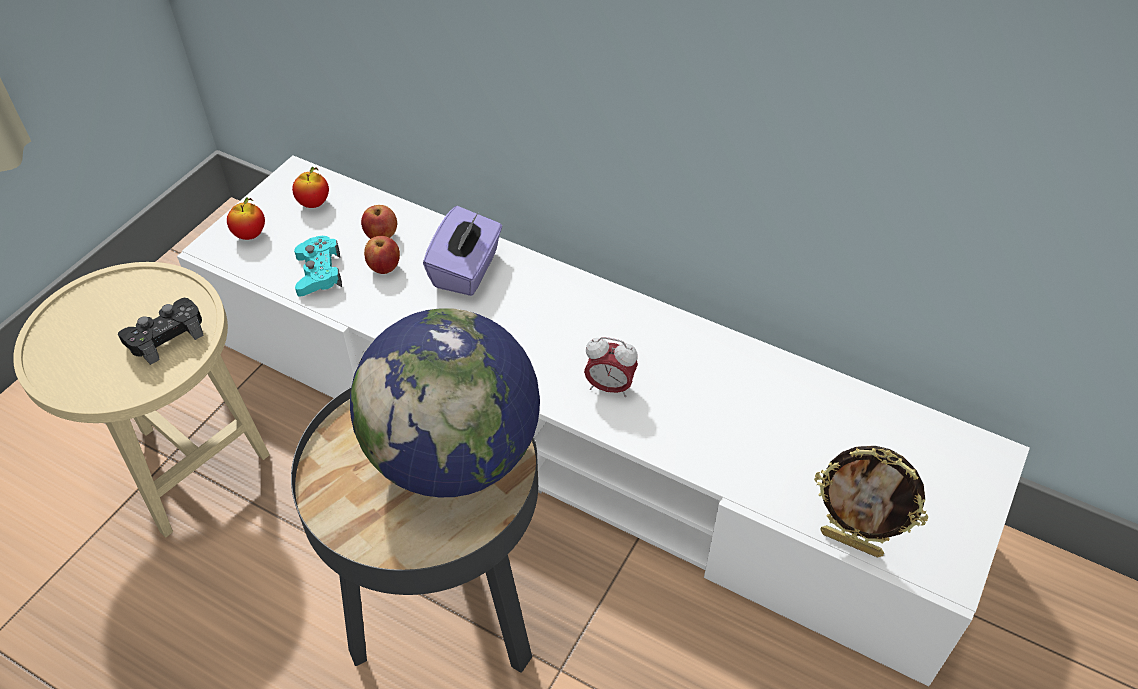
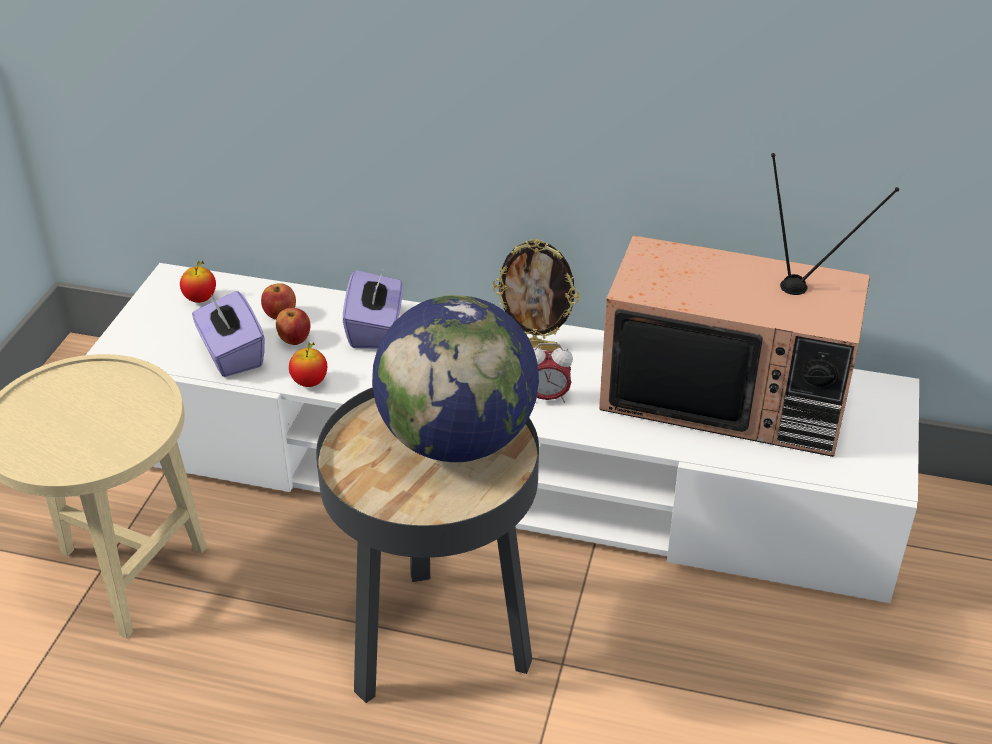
camera: 15 degrees left, 10 degrees down
black game controller [118,298,204,365] -> none
apple [227,198,265,240] -> apple moved to [289,342,327,387]
turquoise game controller [294,236,342,297] -> purple tissue box [192,291,265,377]
picture frame [814,446,928,557] -> picture frame moved to [493,239,580,351]
none -> television [599,153,899,457]

